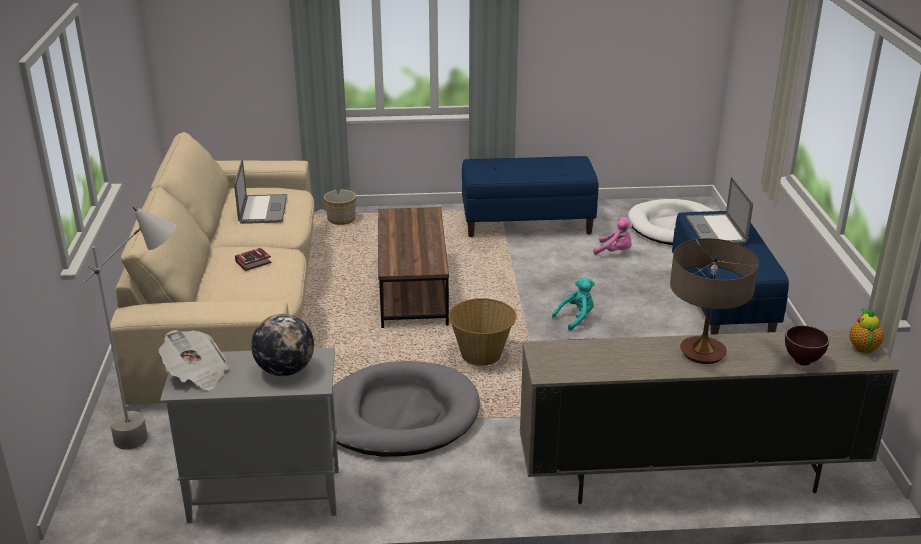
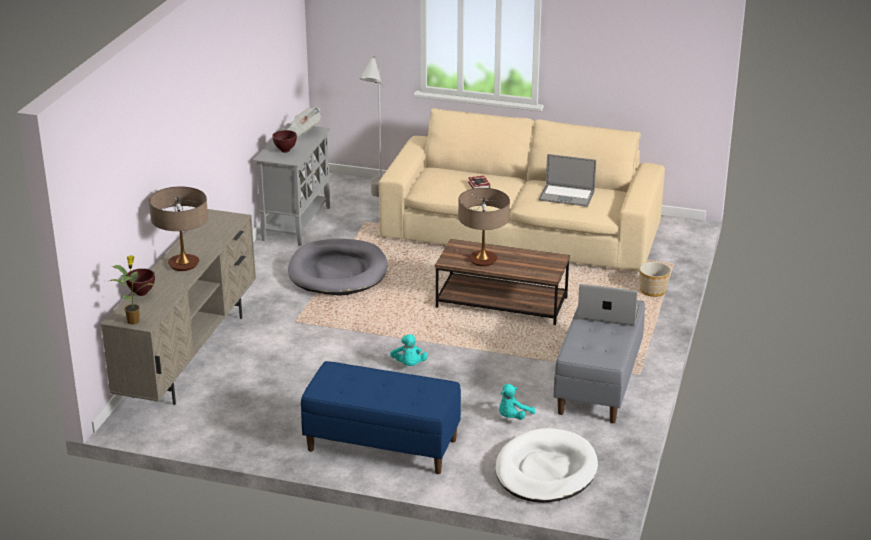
camera: 110 degrees right, 0 degrees up
globe [251,314,314,376] -> brown bowl [272,130,297,153]
basket [448,298,516,366] -> none
blue bench [462,156,599,237] -> grey bench [554,300,645,423]
pink plush toy [594,217,632,255] -> turquoise plush toy [499,384,535,420]
laptop [686,176,753,244] -> laptop moved to [578,284,640,326]
teapot [850,308,884,353] -> potted plant [110,255,154,324]
none -> table lamp [458,188,510,267]

